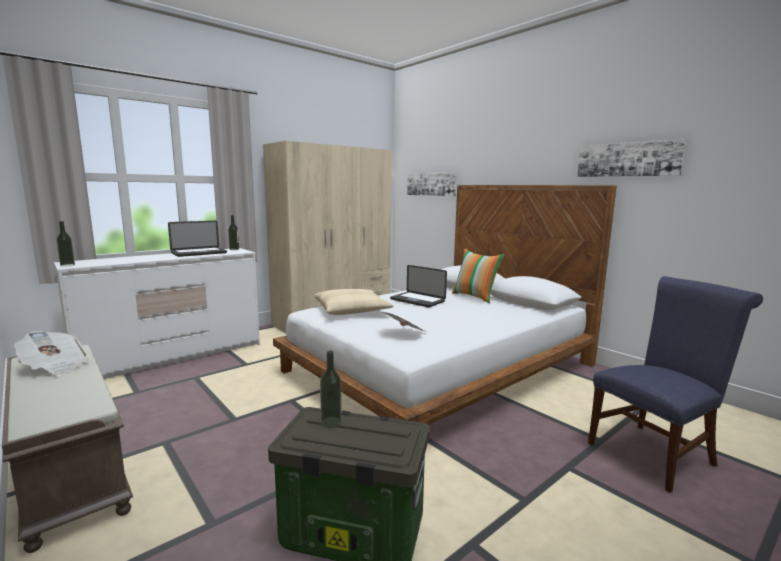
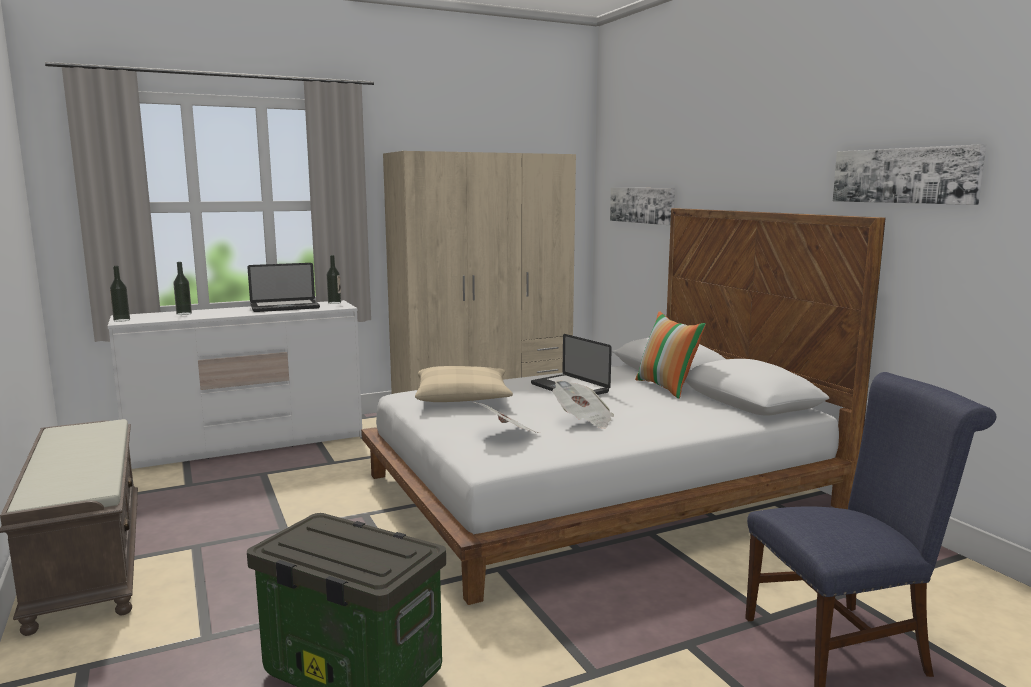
camera: 15 degrees right, 0 degrees up
newspaper [14,331,89,376] -> newspaper moved to [552,380,614,429]
bottle [320,351,342,428] -> bottle moved to [174,262,192,315]

